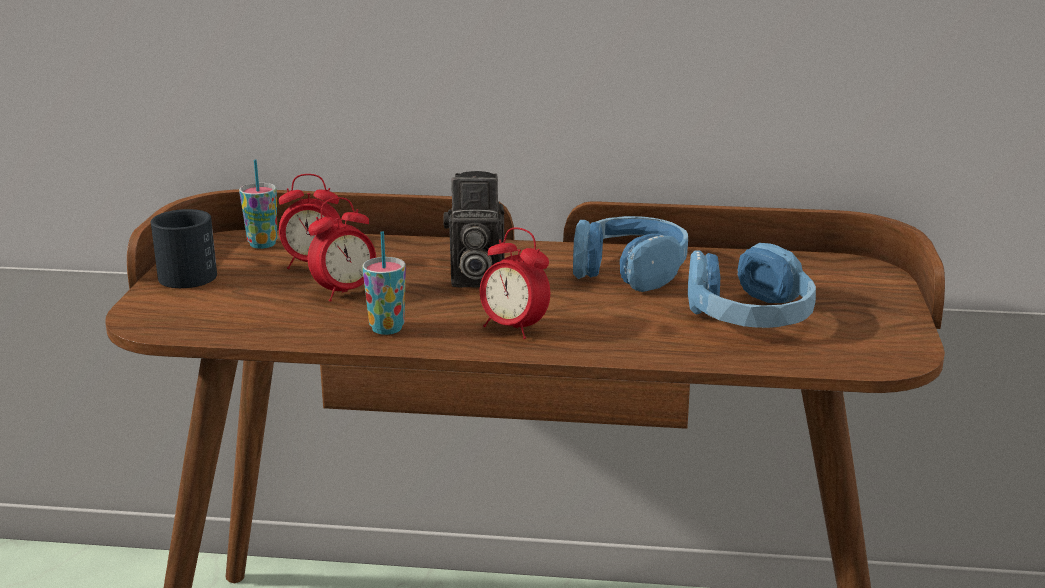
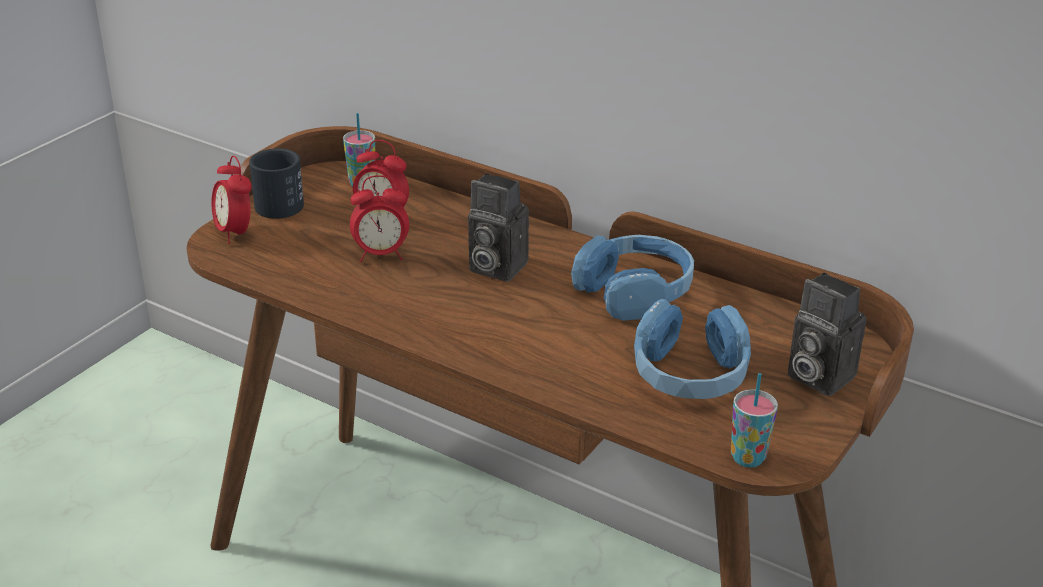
camera: 25 degrees right, 10 degrees up
cup [362,231,406,335] -> cup moved to [731,373,778,467]
alarm clock [480,227,550,339] -> alarm clock moved to [211,156,252,244]
none -> camera [787,272,866,396]

